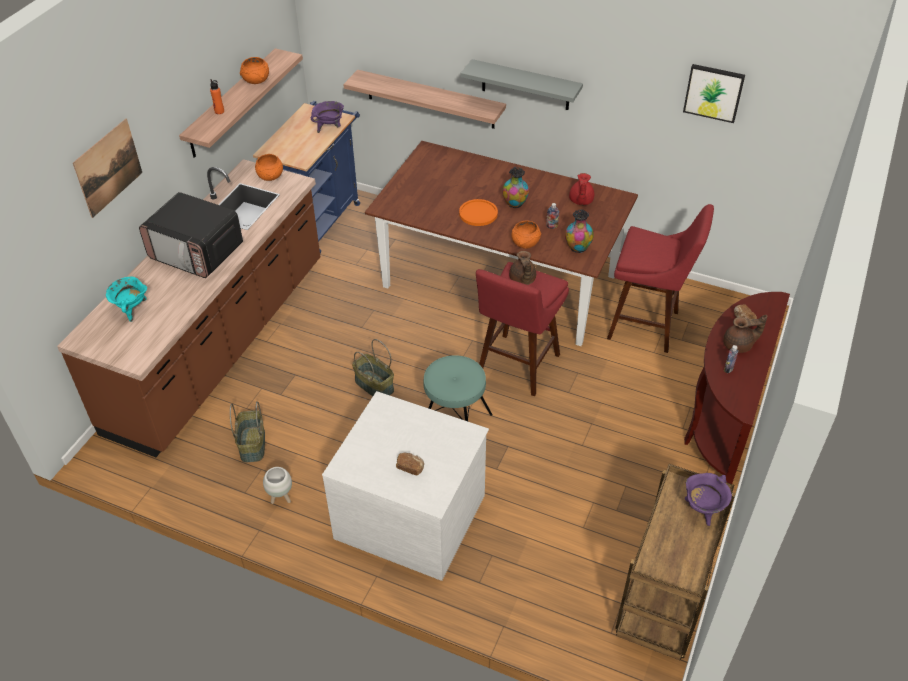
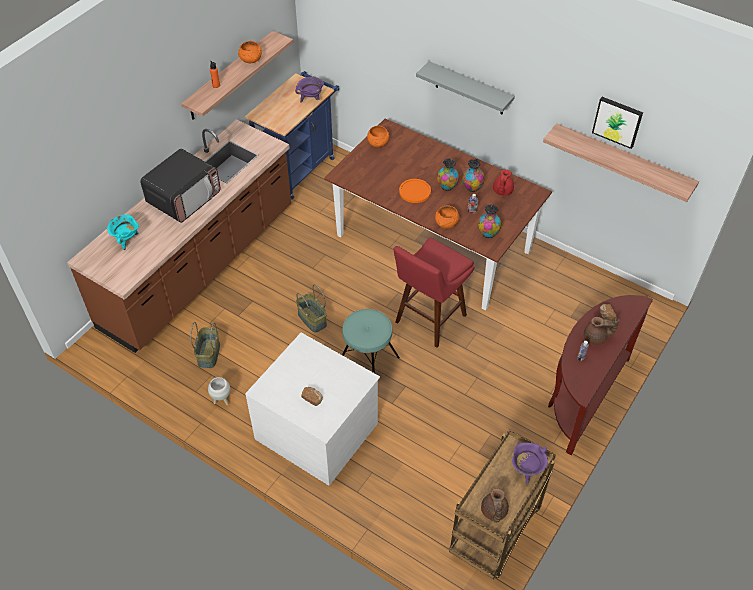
camera: 10 degrees right, 5 degrees up
picture [73,119,142,218] -> none
microwave [139,192,243,278] -> microwave turned 90 degrees counterclockwise [140,149,221,223]
orange bowl [255,154,283,181] -> orange bowl moved to [367,126,389,147]
shelf [343,70,506,129] -> shelf moved to [543,123,699,202]
brown teapot [509,251,536,285] -> brown teapot moved to [481,488,509,523]
red stool [607,204,714,353] -> none
none -> vase [462,159,485,192]

